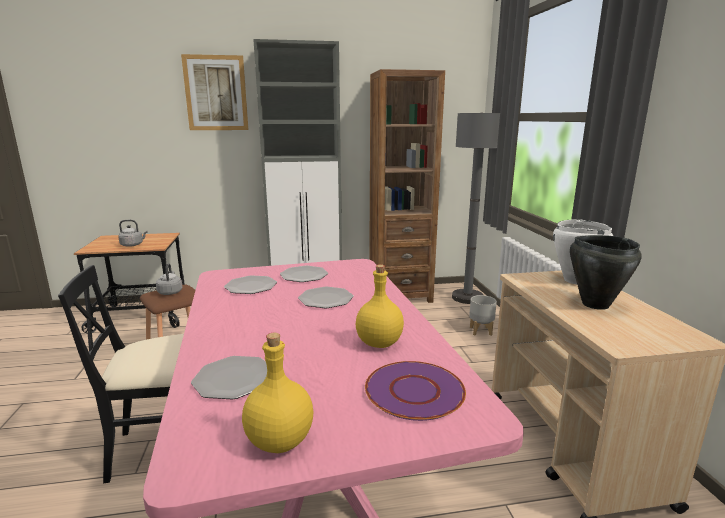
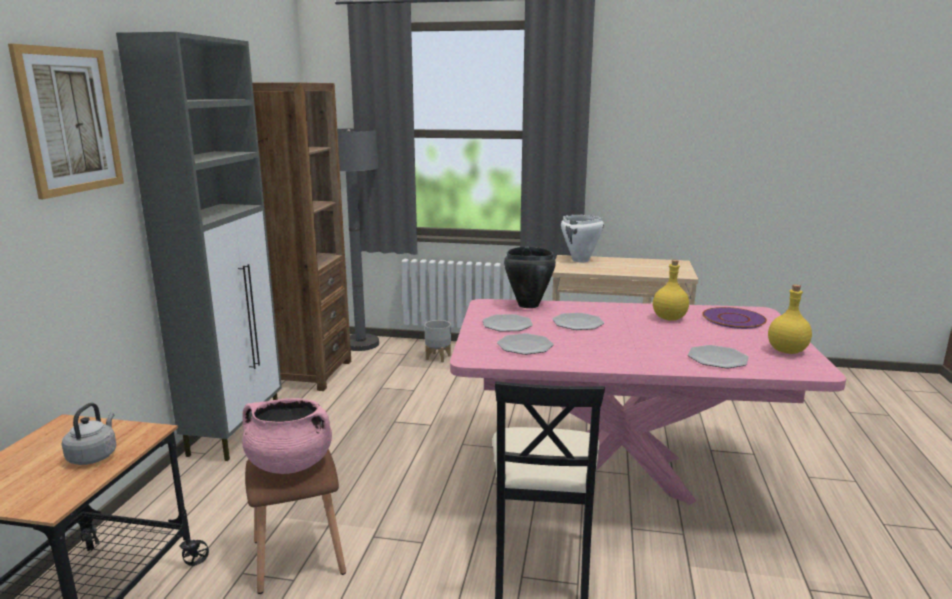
camera: 70 degrees left, 0 degrees up
grey kettle [156,263,183,295] -> pink cooking pot [242,398,332,474]
black cooking pot [570,235,642,310] -> black cooking pot moved to [504,246,556,308]

